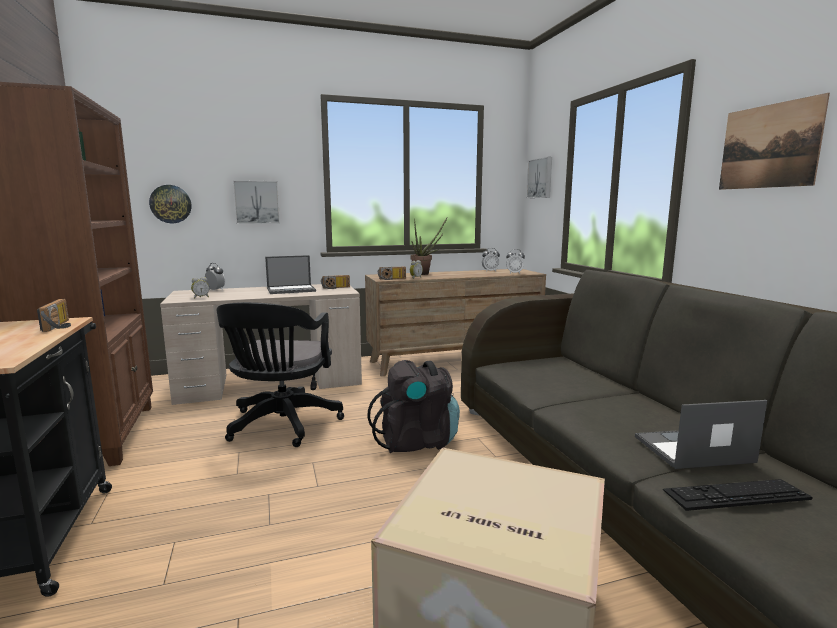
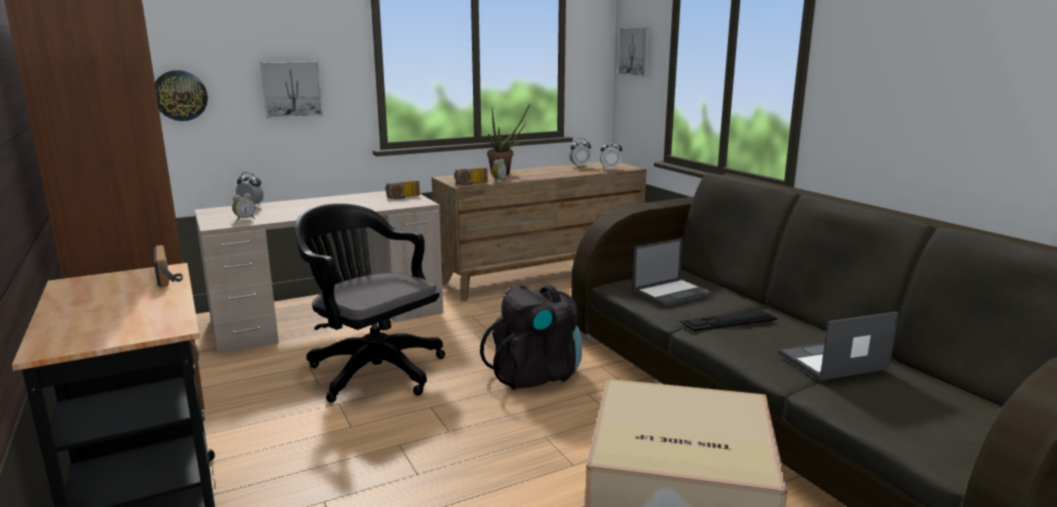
camera: 10 degrees left, 5 degrees up
black office chair [216,302,344,447] -> black office chair turned 135 degrees clockwise [295,203,445,403]
laptop [265,255,316,294] -> laptop moved to [632,238,714,307]
keyboard [663,479,812,511] -> keyboard moved to [680,310,777,331]
picture [719,93,830,190] -> none

